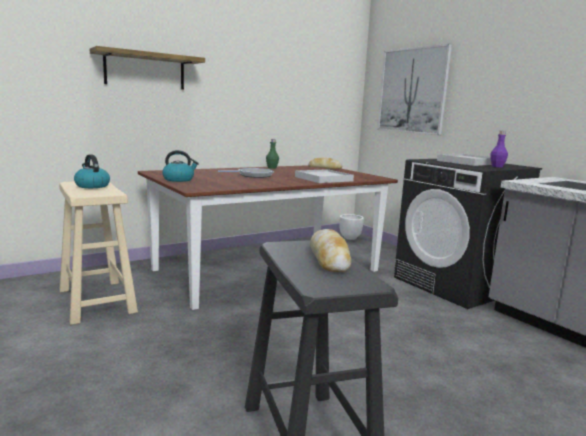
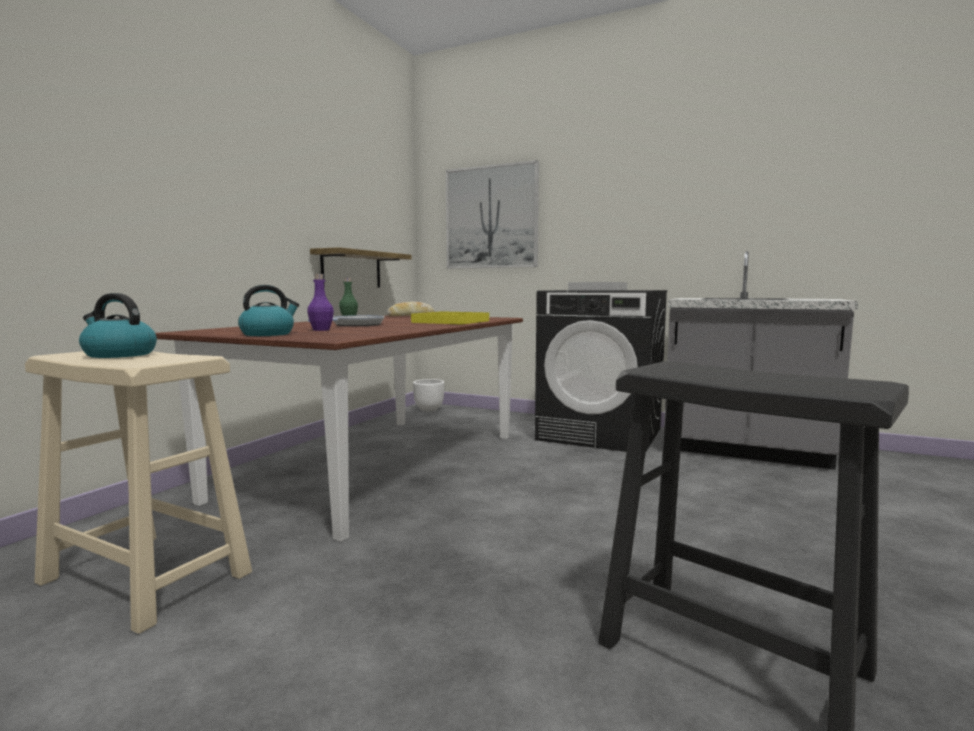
camera: 30 degrees left, 5 degrees down
shelf [90,46,205,89] -> shelf moved to [310,247,412,288]
white tray [295,169,354,183] -> yellow tray [411,311,489,325]
bread [310,229,351,272] -> none
purple bottle [490,131,508,167] -> purple bottle moved to [307,274,334,331]

